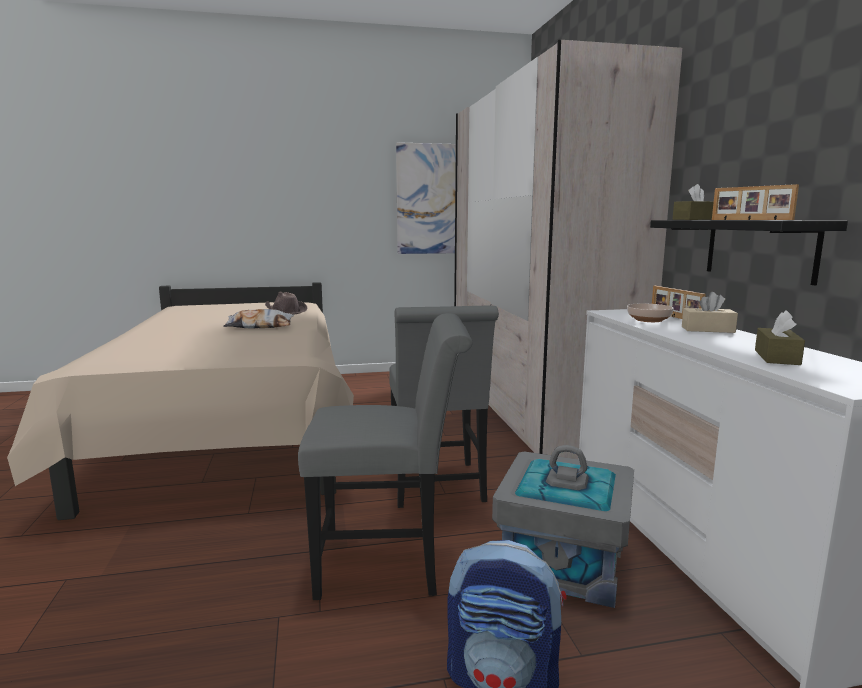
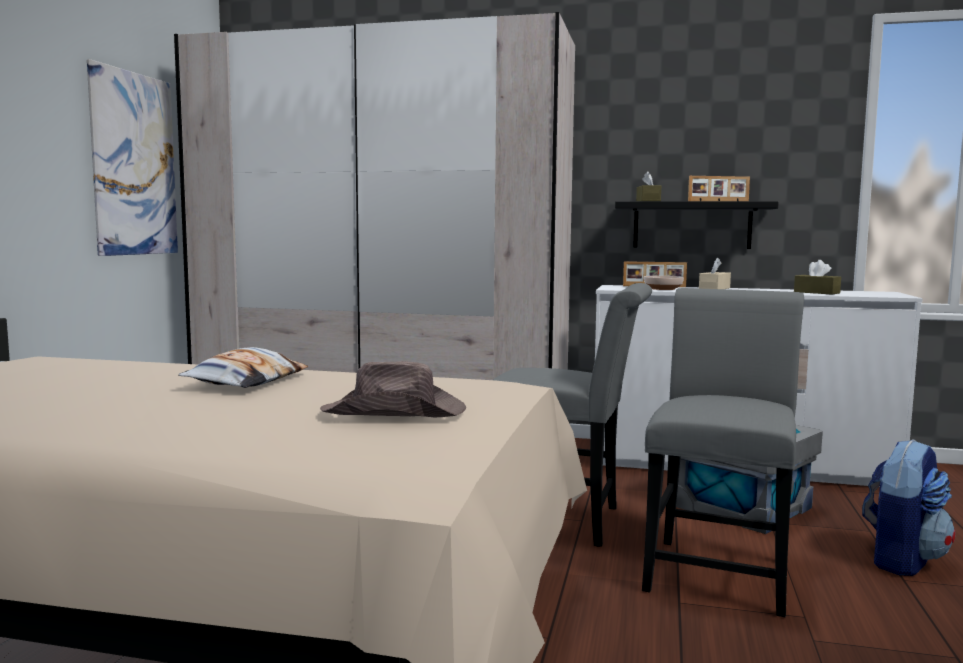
camera: 65 degrees left, 5 degrees down
brown hat [265,292,308,314] -> brown hat moved to [320,361,466,417]

